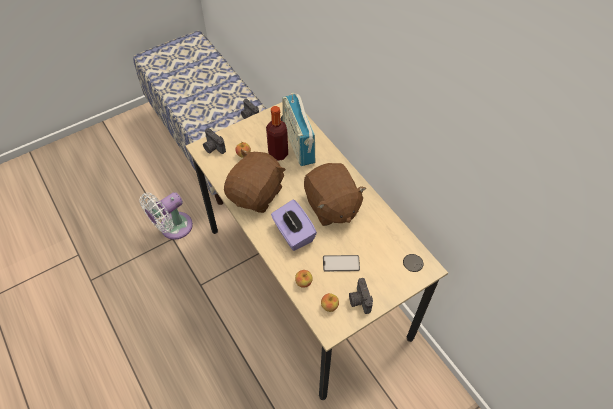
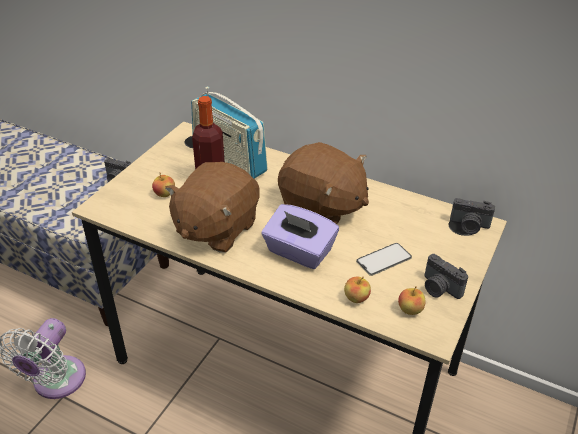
camera: 30 degrees left, 15 degrees down
camera [203,128,226,154] -> camera moved to [450,198,495,234]
brown plush toy [224,149,286,213] -> brown plush toy turned 150 degrees counterclockwise [165,162,260,253]

